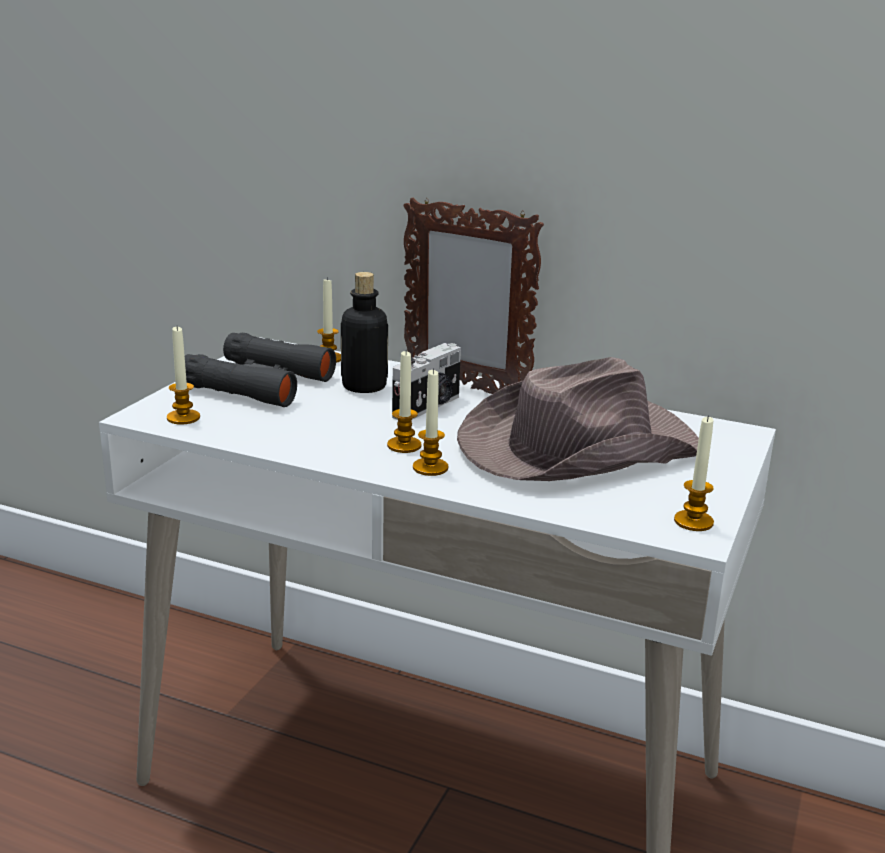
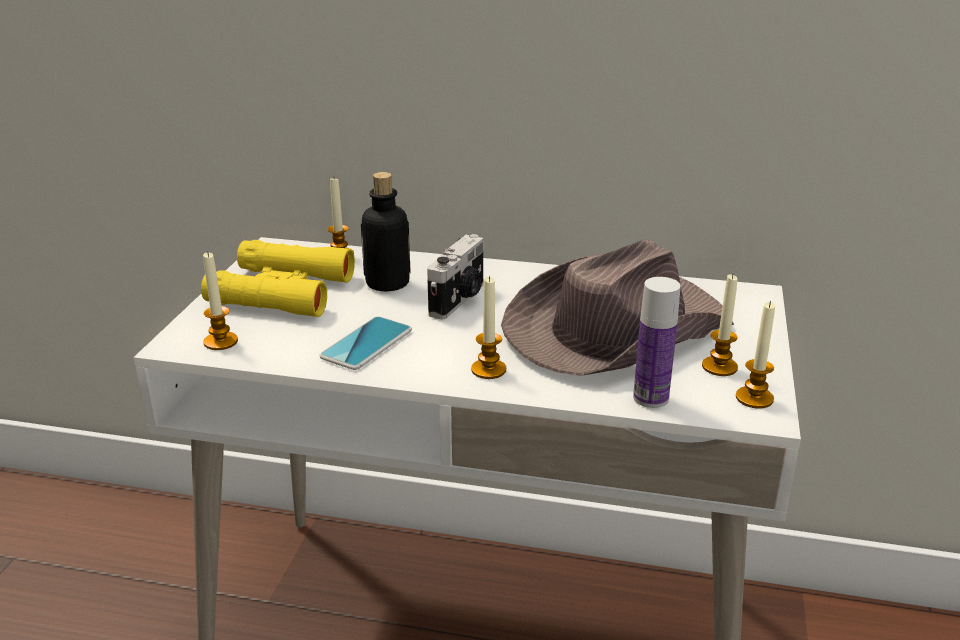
camera: 10 degrees left, 5 degrees up
black binoculars [185,333,336,407] -> yellow binoculars [201,240,355,317]
candle [387,351,421,453] -> candle moved to [702,274,738,376]
picture frame [403,198,544,394] -> none
none -> phone [320,316,412,370]
none -> bottle [633,277,681,408]

